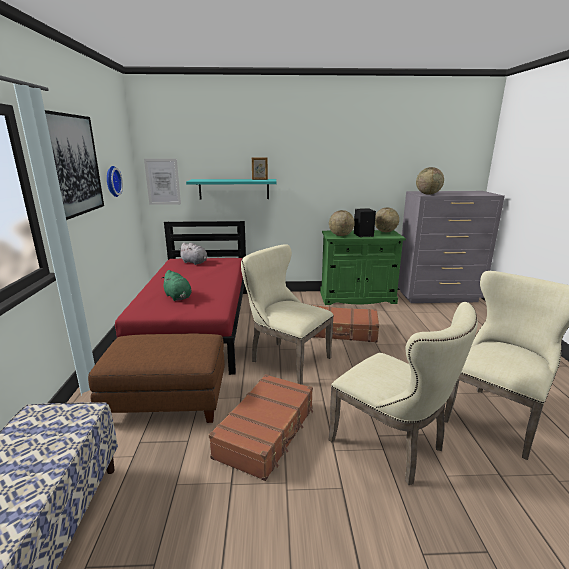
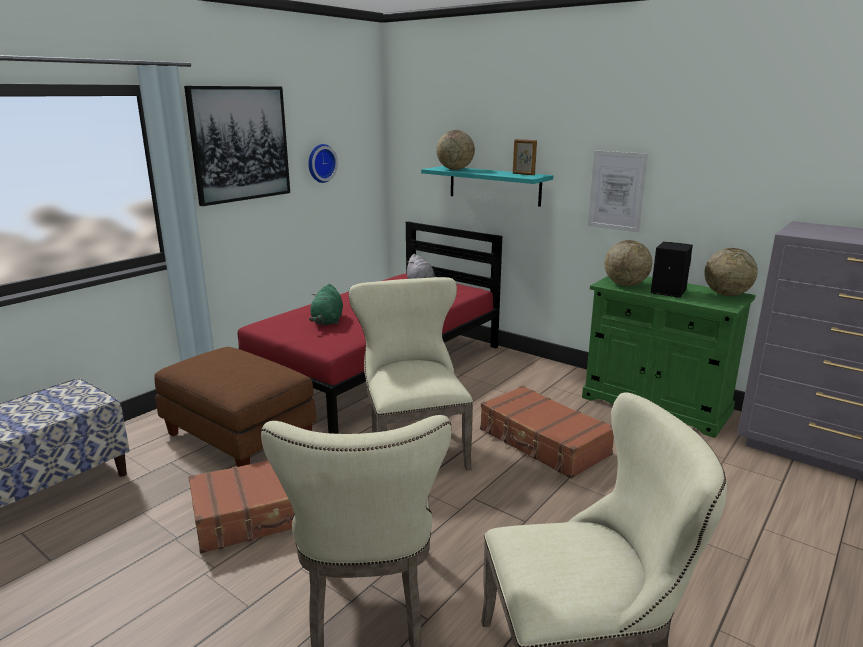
camera: 40 degrees right, 0 degrees up
picture [144,159,181,205] -> picture moved to [588,151,648,233]
globe [416,167,444,195] -> globe moved to [436,130,475,170]

